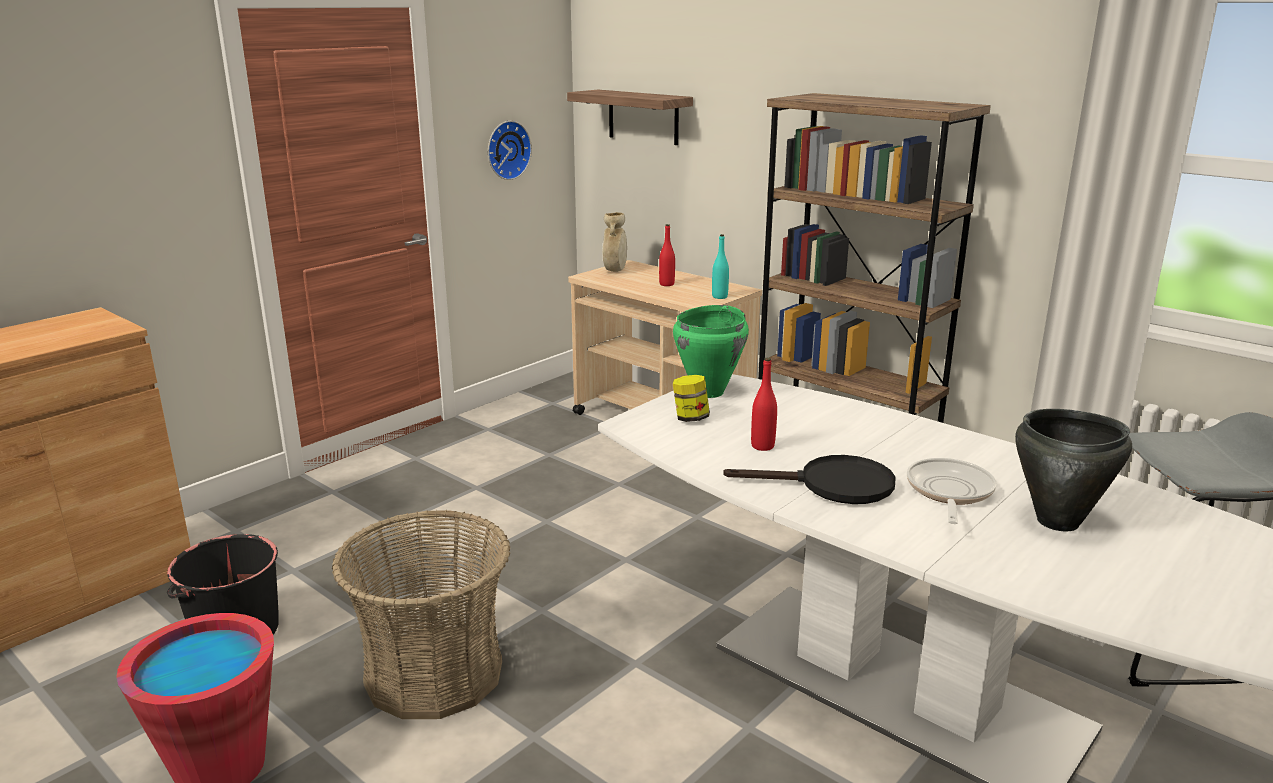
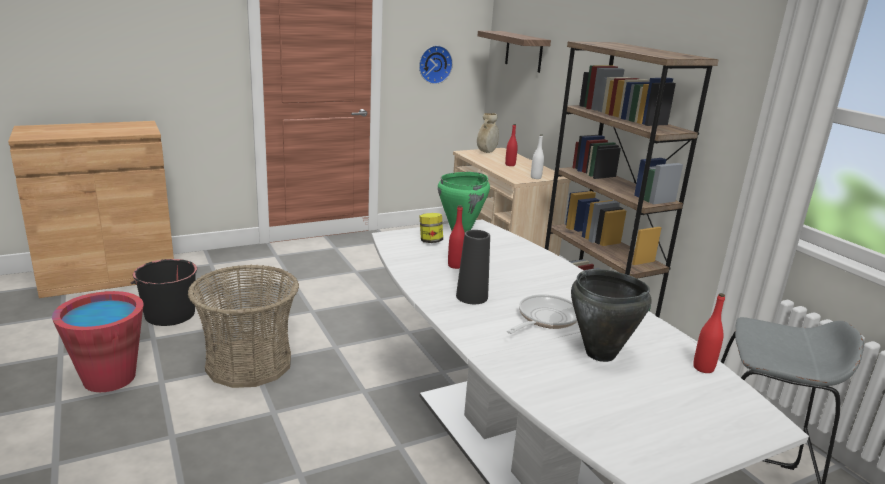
camera: 20 degrees right, 0 degrees up
turquoise bottle [712,234,729,299] -> white bottle [531,134,544,179]
black frying pan [723,455,895,504] -> black vase [456,230,490,304]
none -> red bottle [693,293,725,373]

